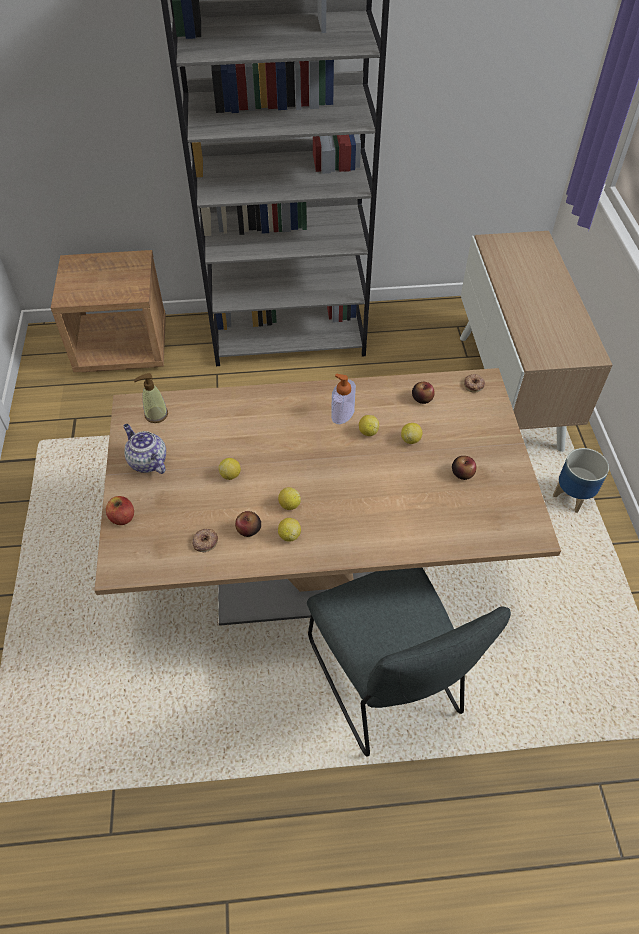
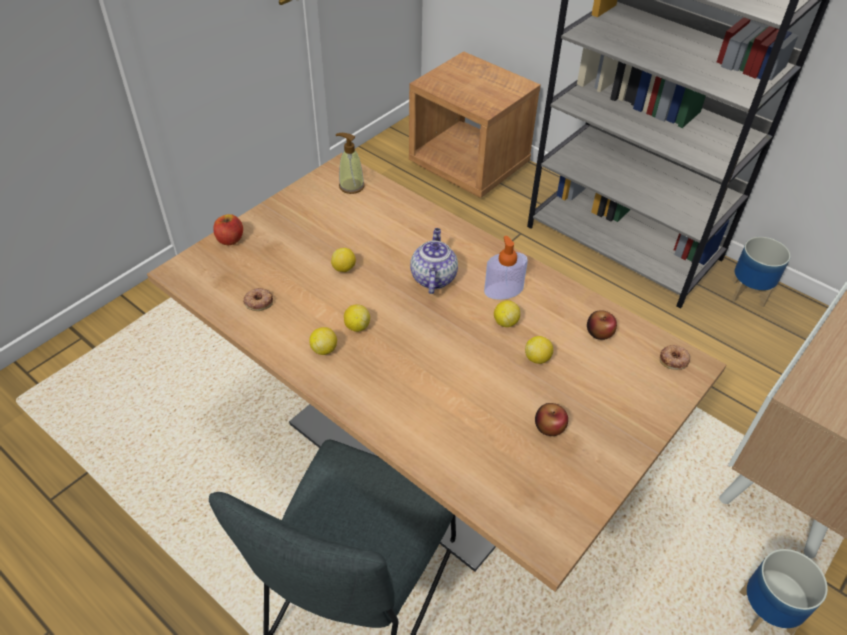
camera: 45 degrees right, 5 degrees down
teapot [123,424,166,474] -> teapot moved to [410,228,458,294]
apple [235,511,261,537] -> none
none -> planter [732,237,791,307]

